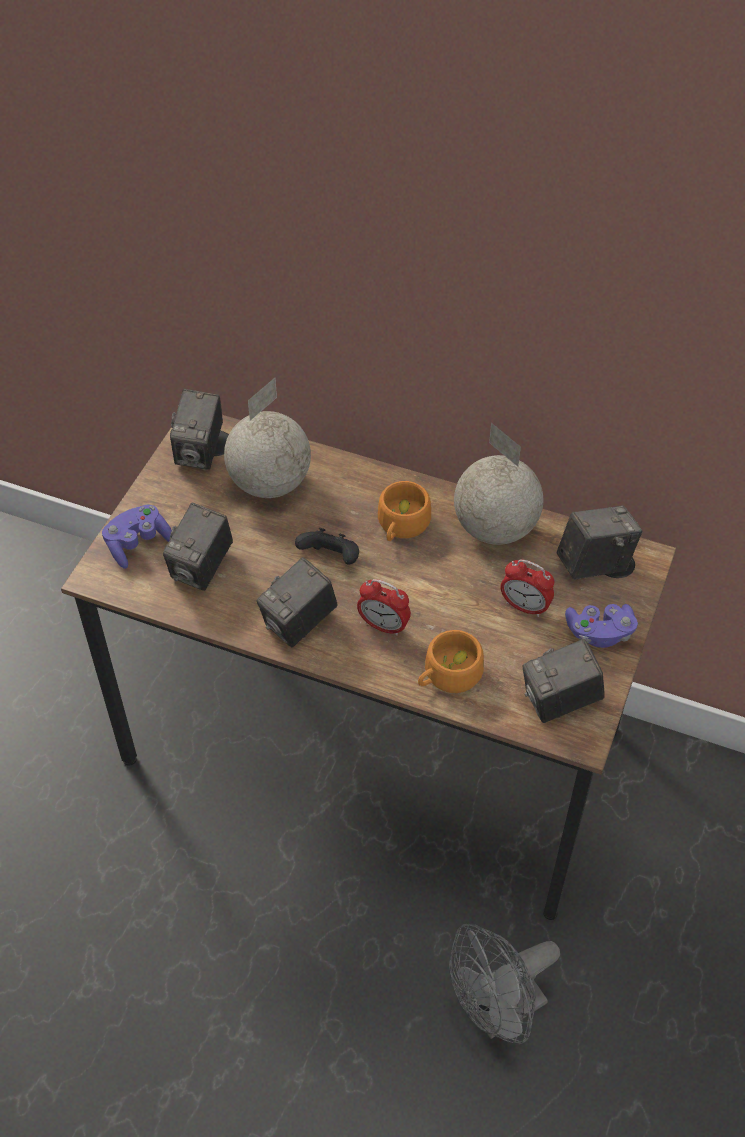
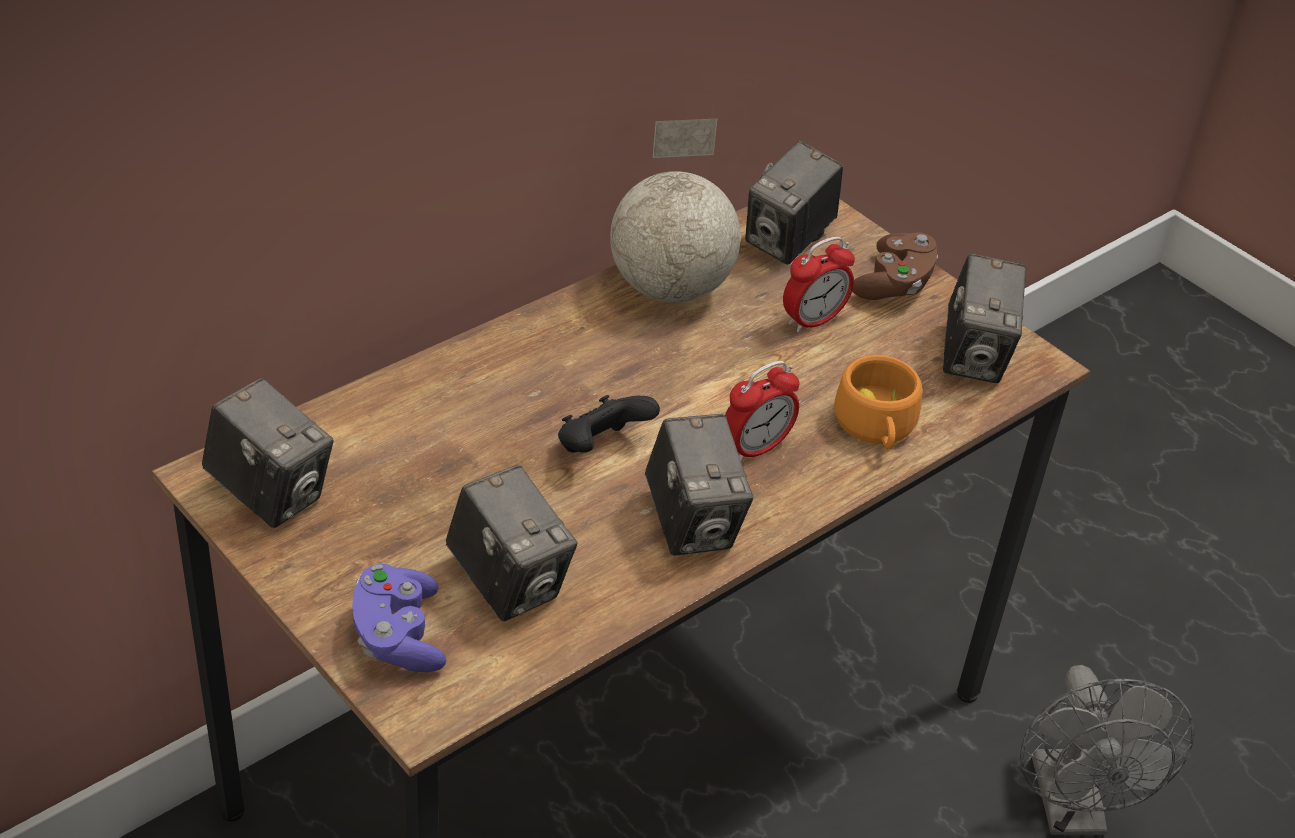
camera: 65 degrees left, 10 degrees down
globe [224,378,311,498] -> none
orange cup [378,481,431,541] -> none
camera [557,505,642,580] -> camera turned 150 degrees counterclockwise [745,141,843,265]
purple game controller [565,604,638,648] -> brown game controller [852,232,938,300]

